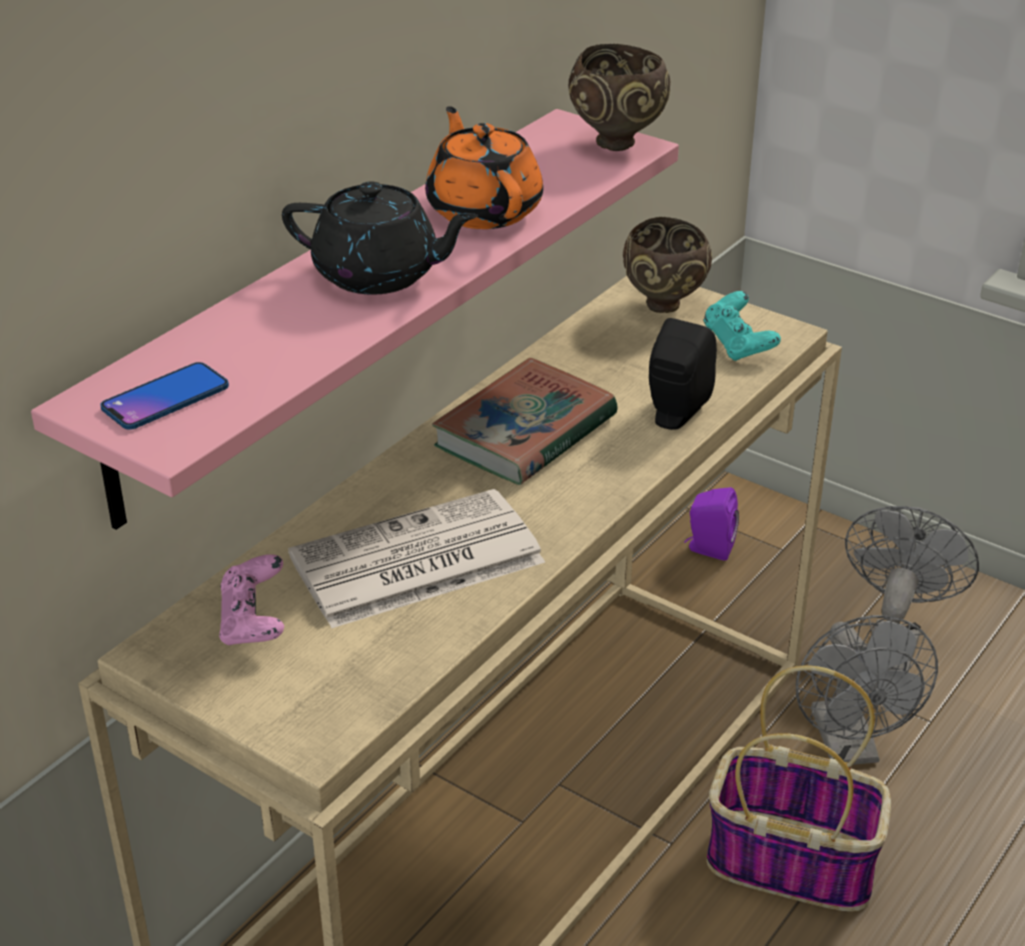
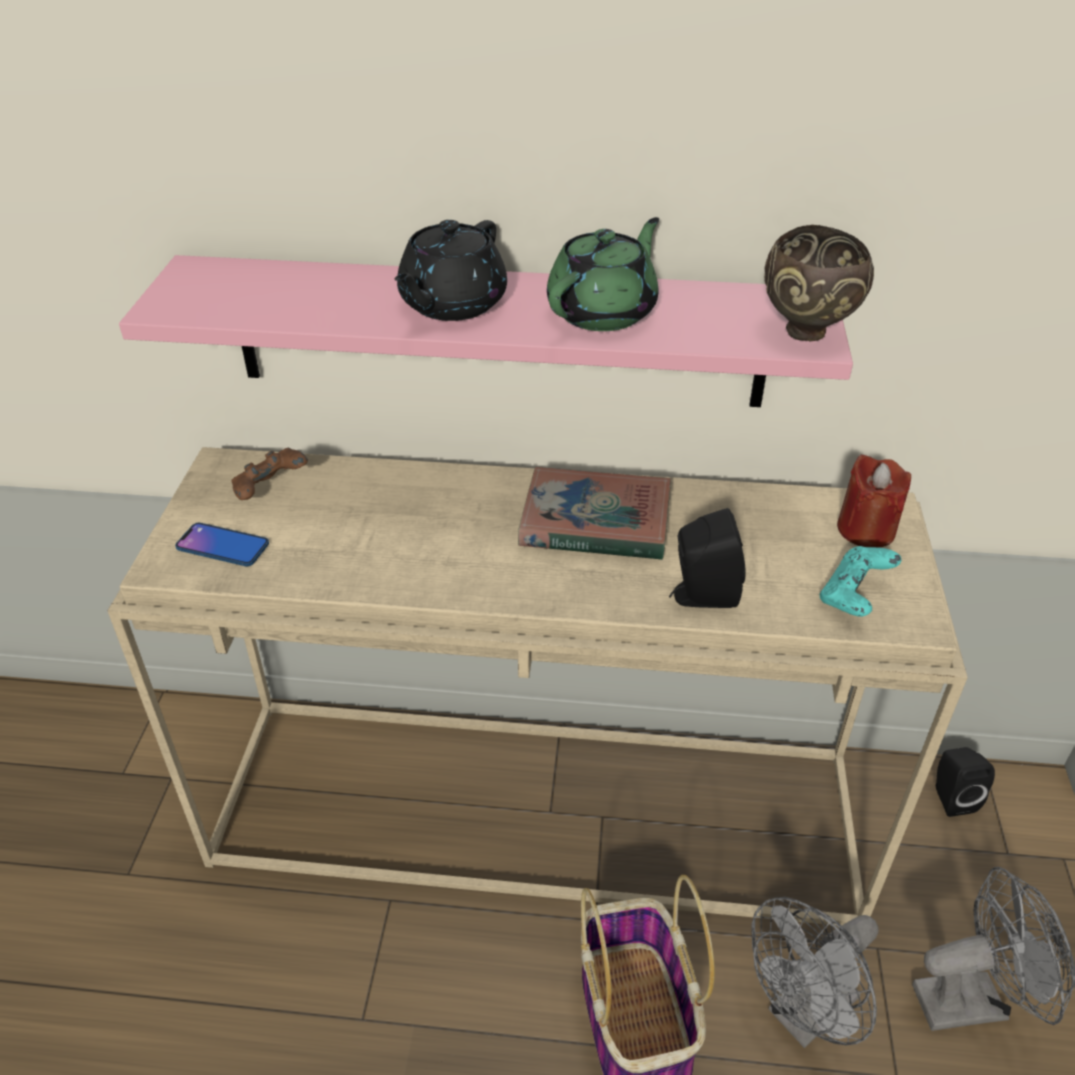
camera: 60 degrees right, 5 degrees up
phone [100,362,229,430] -> phone moved to [175,523,269,566]
pink game controller [219,554,284,645] -> brown game controller [231,447,308,500]
black teapot [282,181,478,295] -> black teapot turned 45 degrees clockwise [394,220,507,321]
newspaper [288,489,545,628] -> none
orange teapot [425,106,543,229] -> green teapot [547,217,659,331]
brown bowl [623,217,712,313] -> red candle [837,455,911,548]
purple speaker [684,487,739,561] -> black speaker [936,747,995,817]

